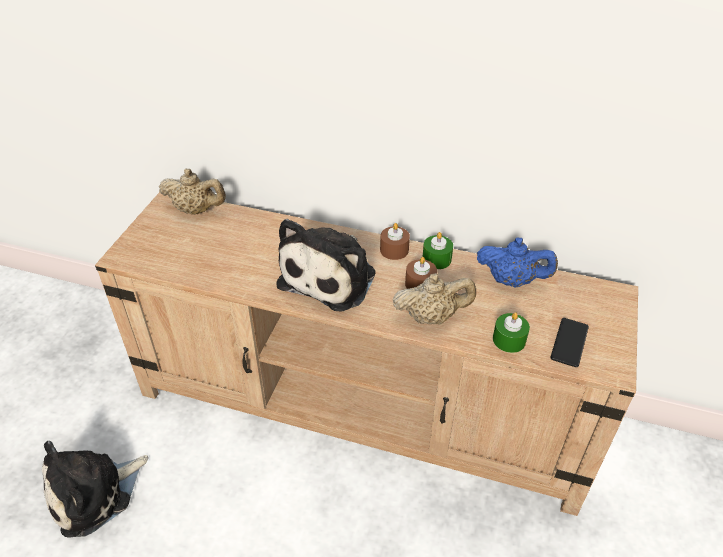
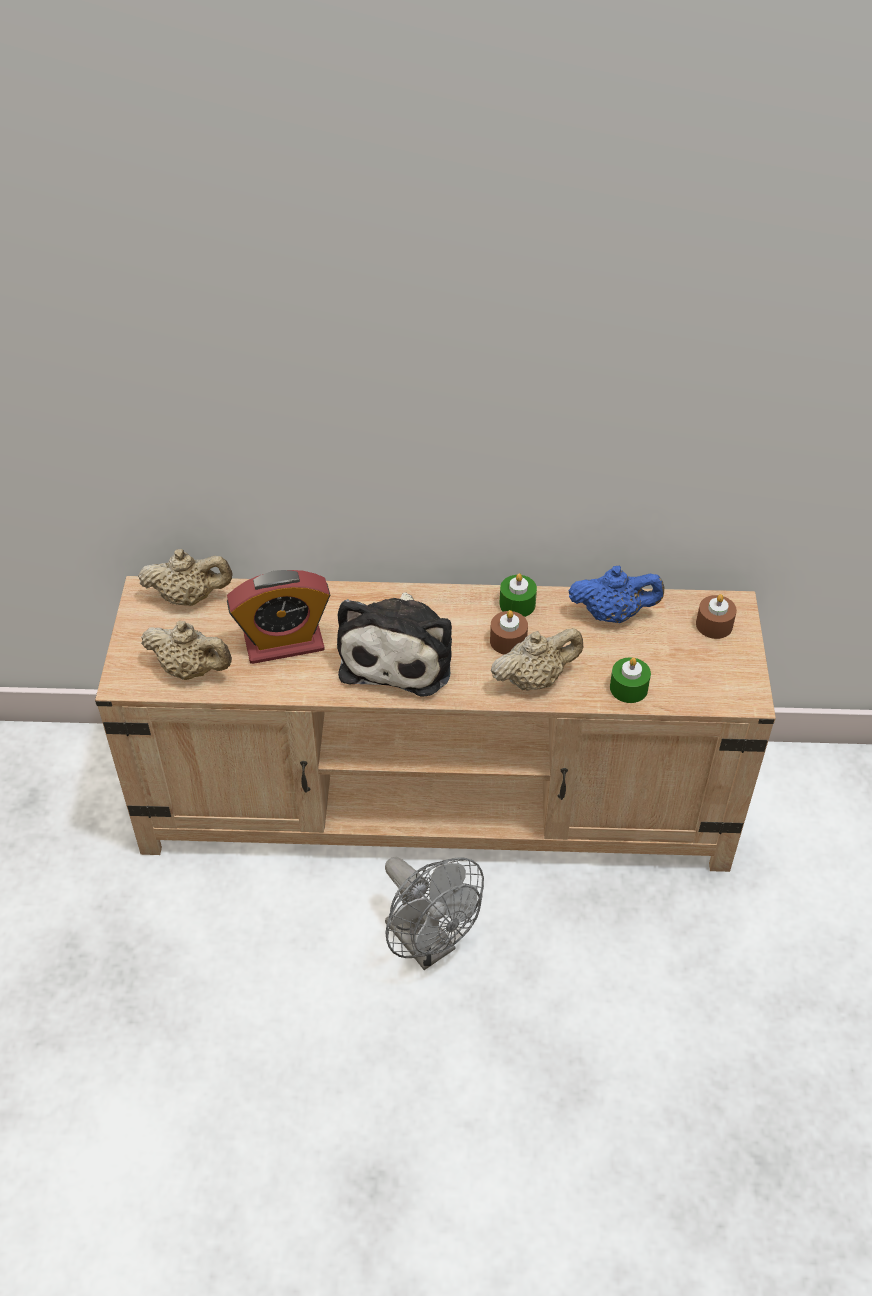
camera: 15 degrees left, 5 degrees up
plush toy [42,441,148,538] -> none
brown candle [380,223,410,260] -> brown candle moved to [696,594,737,639]
phone [550,318,589,367] -> none
none -> beige teapot [141,621,232,680]
none -> alarm clock [227,570,330,664]
none -> grey fan [385,857,484,970]

